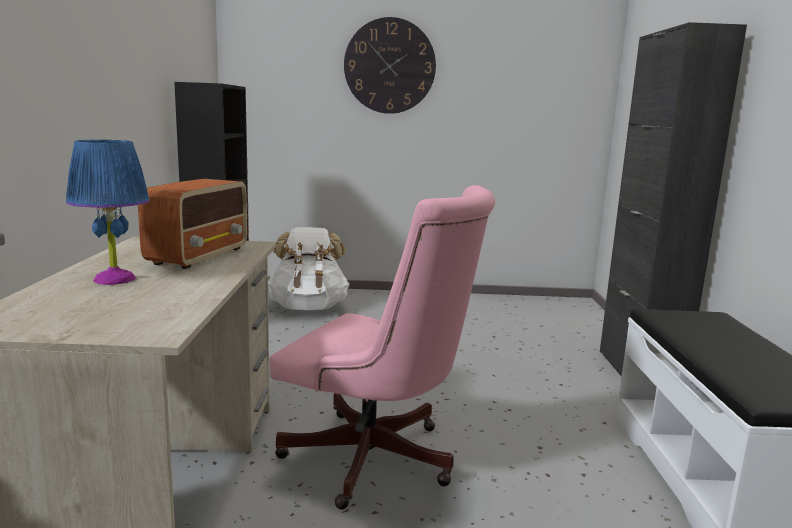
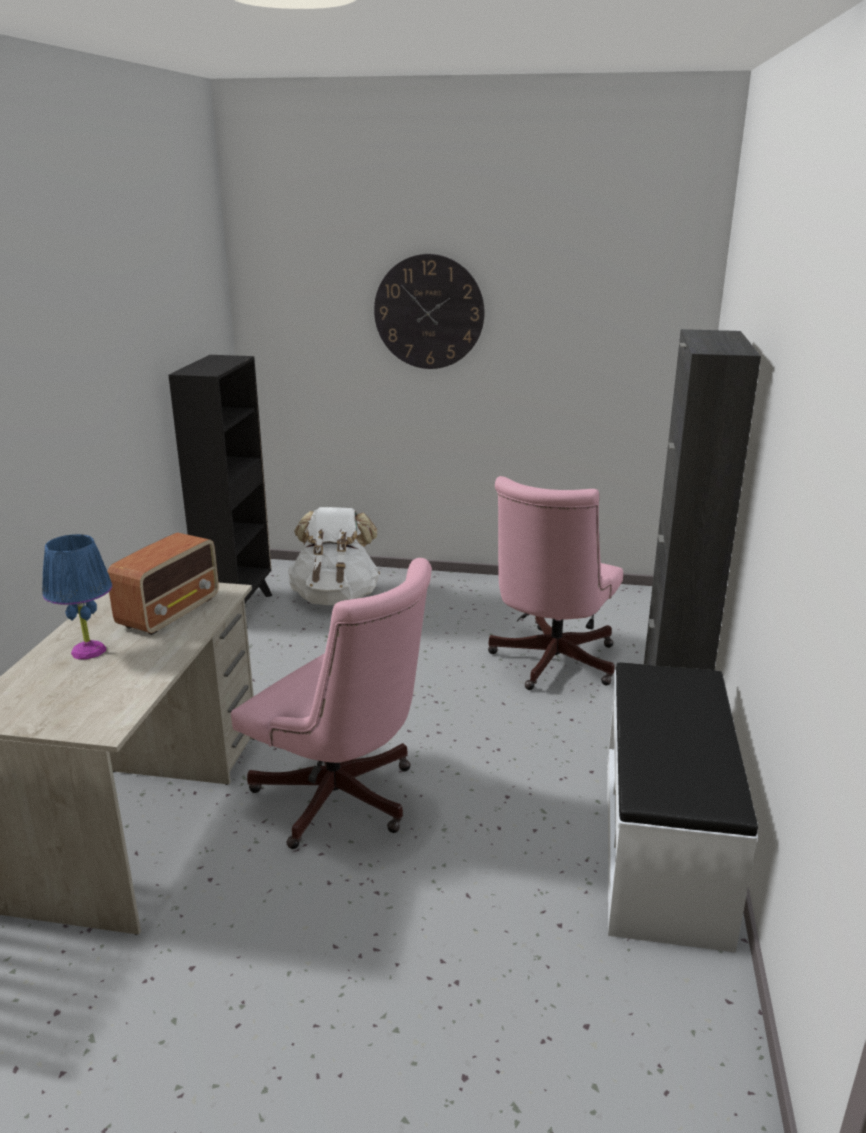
camera: 10 degrees right, 10 degrees up
none -> pink office chair [488,476,623,690]

